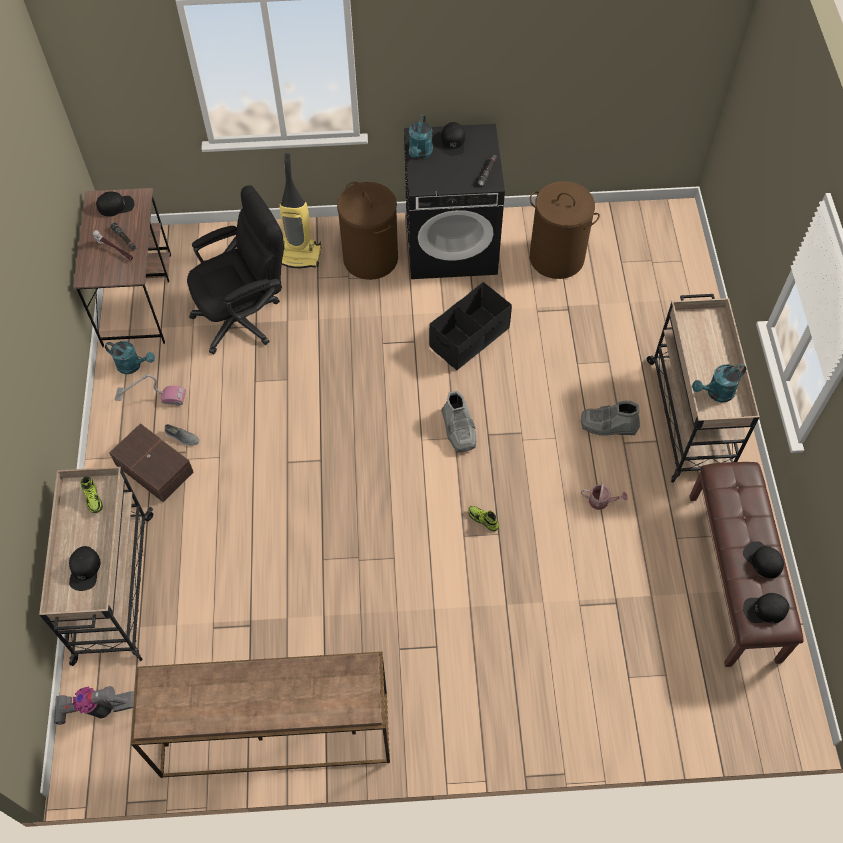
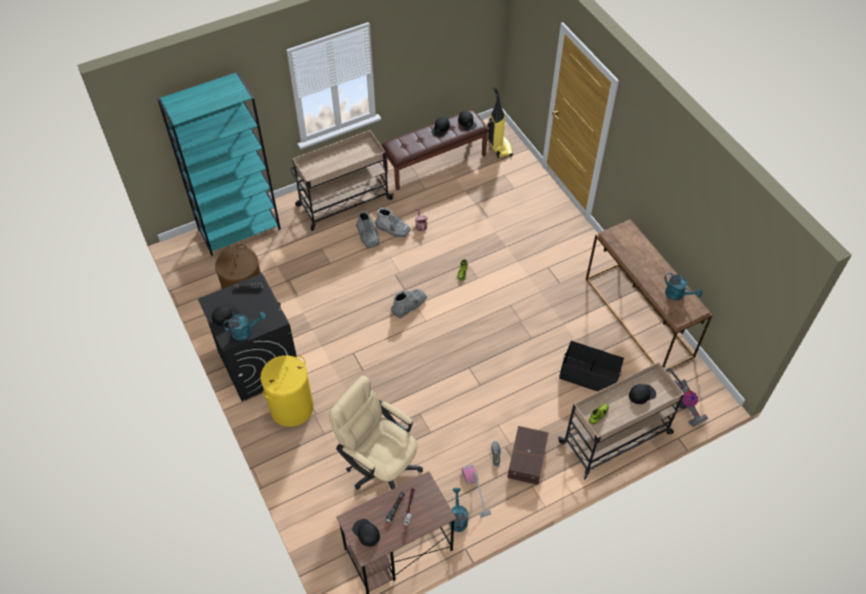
camera: 115 degrees left, 5 degrees down
black office chair [187,185,284,354] -> beige office chair [329,376,423,490]
vacuum cleaner [280,153,321,268] -> vacuum cleaner moved to [487,87,513,158]
brown laundry basket [337,182,398,280] -> yellow laundry basket [260,355,314,427]
black storage box [429,282,512,370] -> black storage box moved to [559,341,624,392]
turquoise watering can [692,364,747,402] -> turquoise watering can moved to [665,273,702,300]
none -> turquoise bookcase [158,73,281,256]
none -> grey boot [375,208,411,237]

